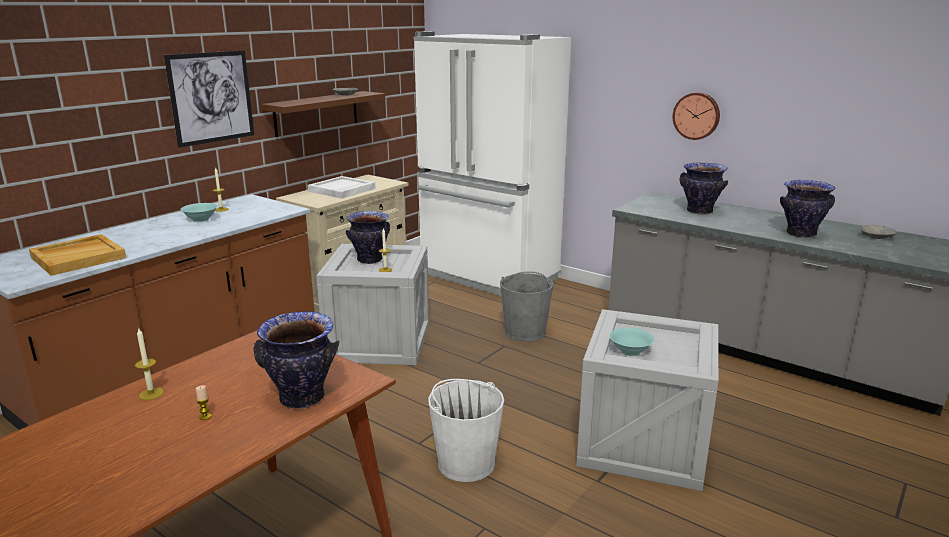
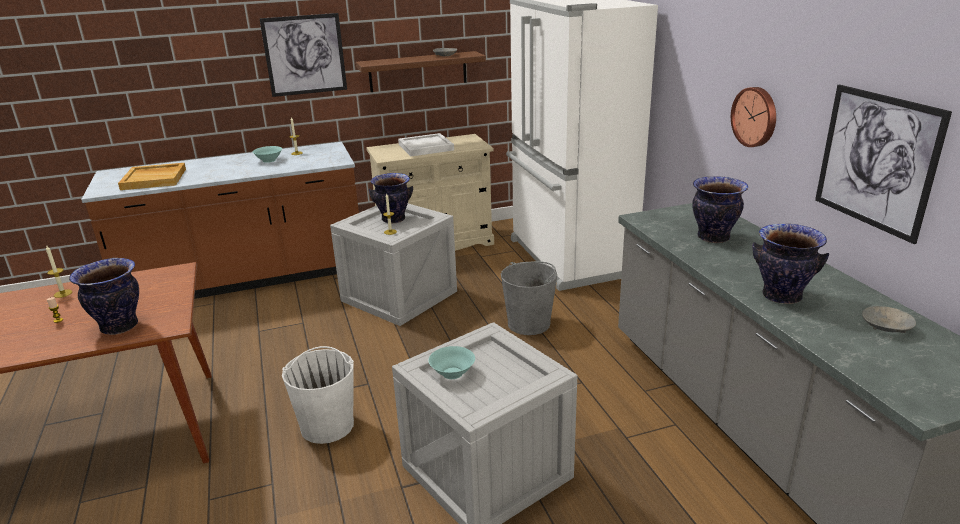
camera: 35 degrees right, 5 degrees up
none -> picture [815,85,952,244]

